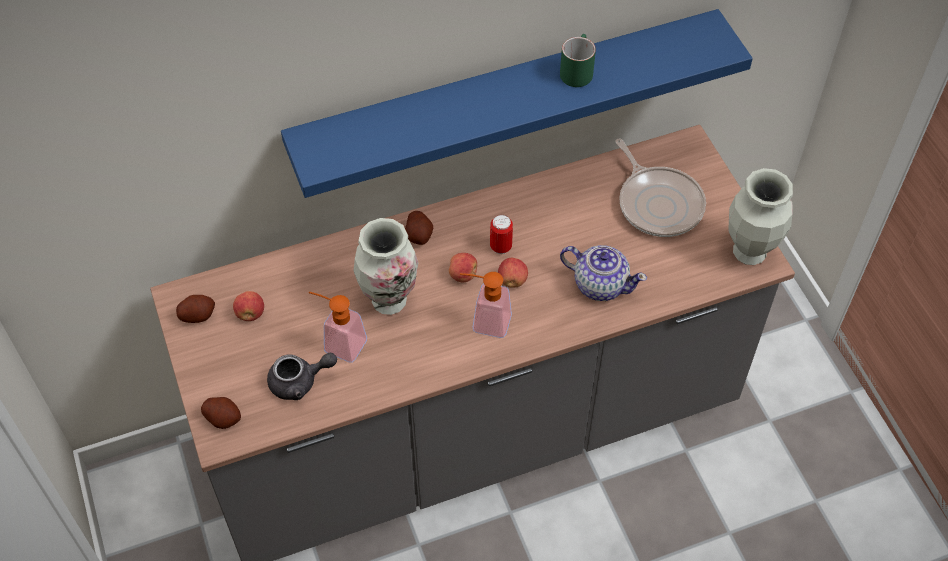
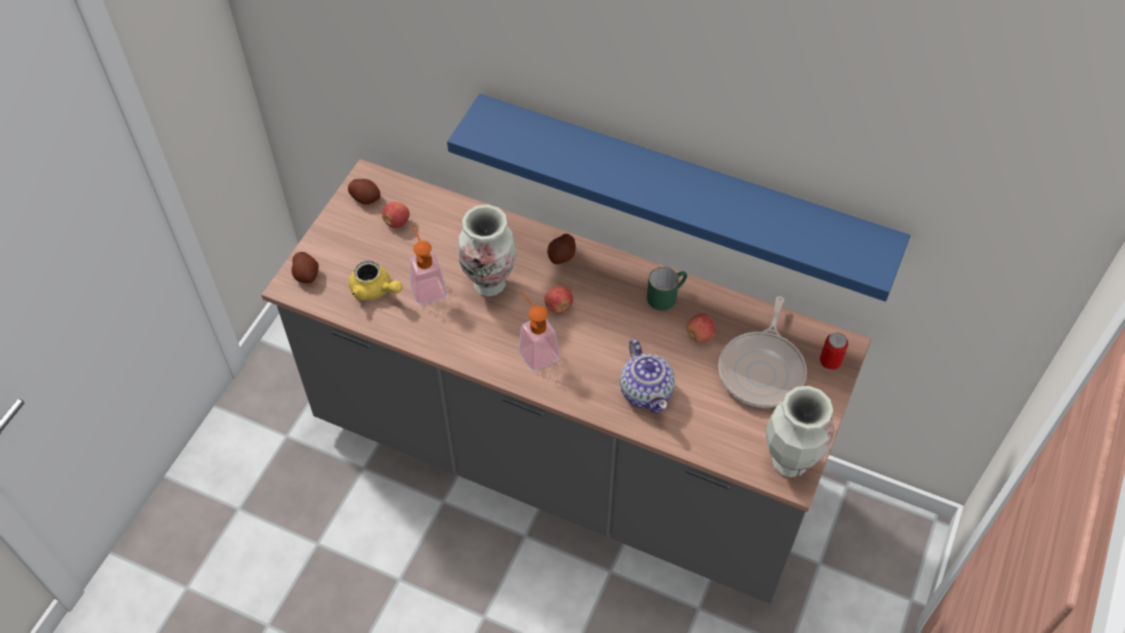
camera: 45 degrees right, 0 degrees up
grey teapot [267,353,337,400] -> yellow teapot [349,260,403,300]
can [490,215,513,254] -> can moved to [820,333,848,370]
apple [498,258,528,288] -> apple moved to [687,314,716,343]
green mug [560,34,596,87] -> green mug moved to [647,267,687,310]

